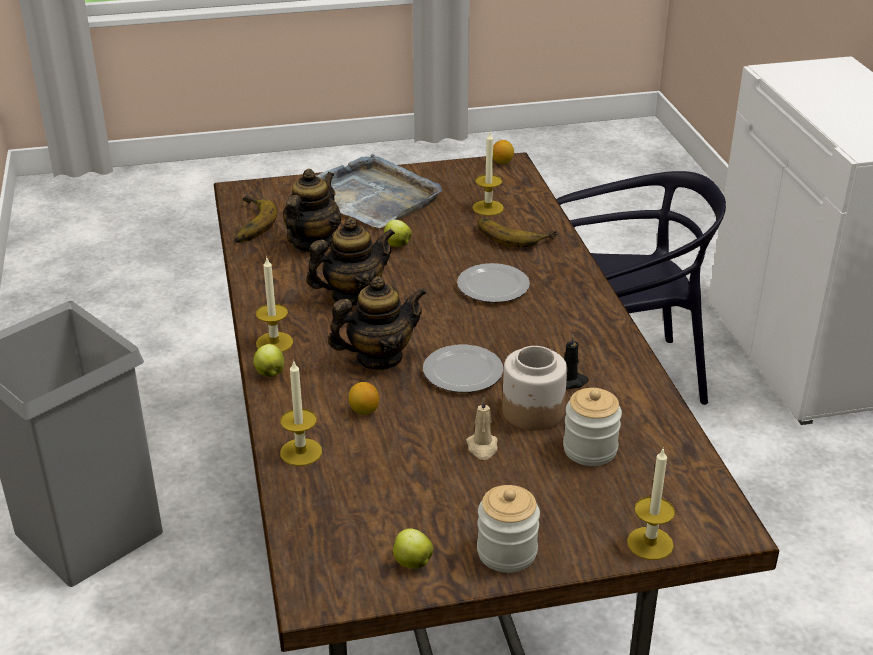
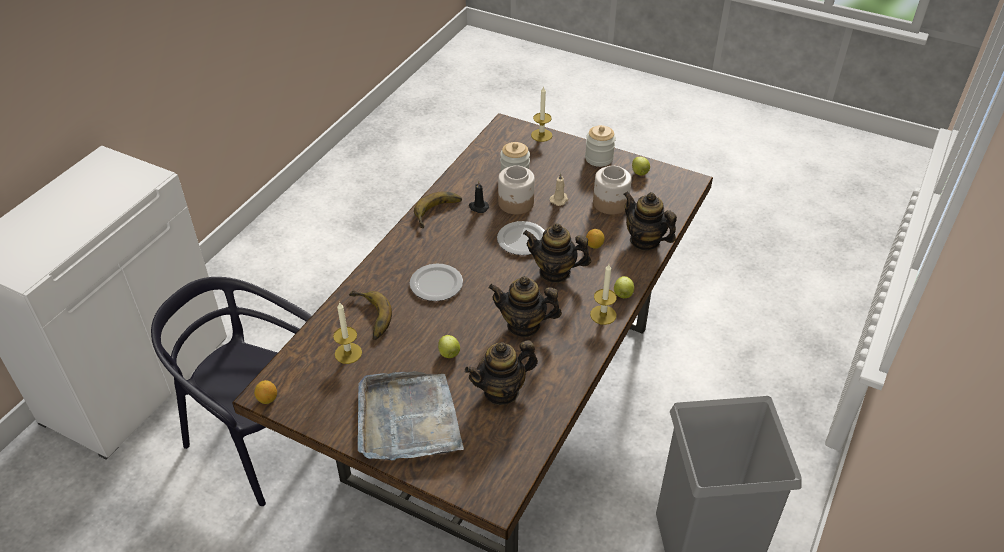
camera: 140 degrees left, 10 degrees up
banana [235,194,277,243] -> banana moved to [414,191,462,228]
candle [280,360,322,466] -> teapot [624,191,677,251]
none -> jar [593,166,632,215]

